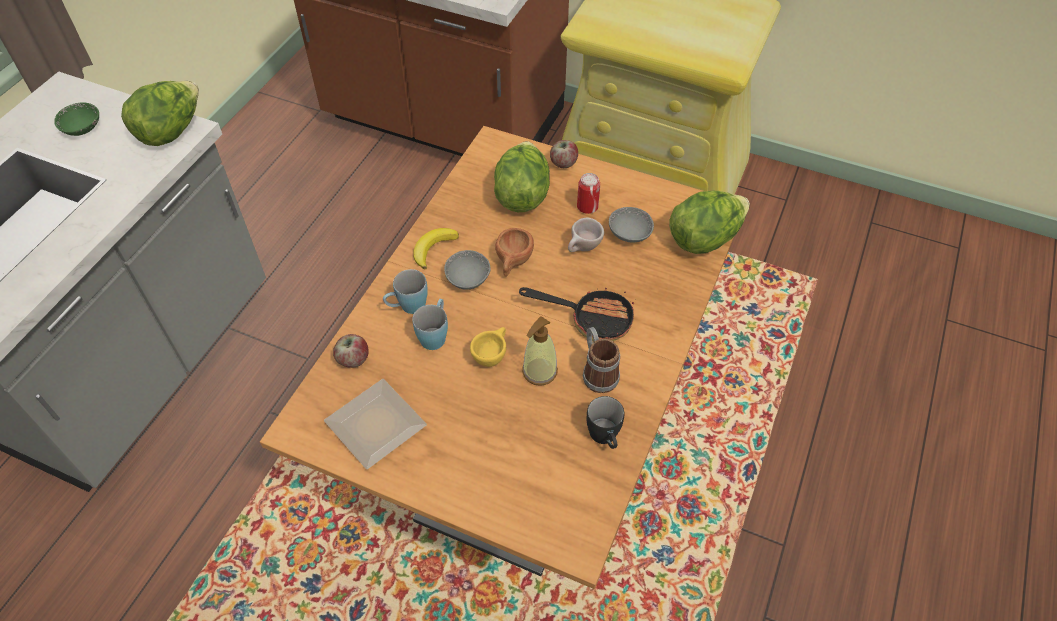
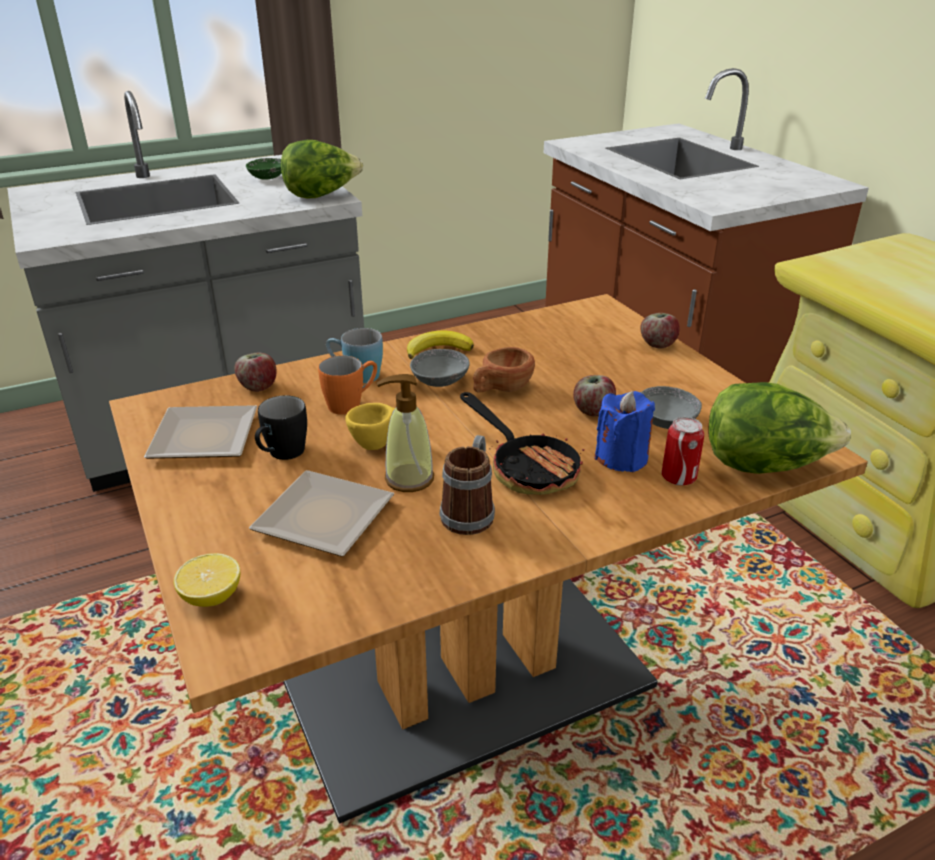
camera: 40 degrees right, 20 degrees down
blue mug [412,299,448,350] -> orange mug [318,356,377,415]
lettuce [494,141,550,212] -> none
beige cup [568,217,604,252] -> apple [573,375,616,416]
can [577,173,600,214] -> can moved to [661,417,704,486]
black mug [586,396,624,449] -> black mug moved to [255,395,307,460]
none -> lemon [174,553,240,607]
none -> plate [249,470,394,557]
none -> blue candle [594,391,655,472]

